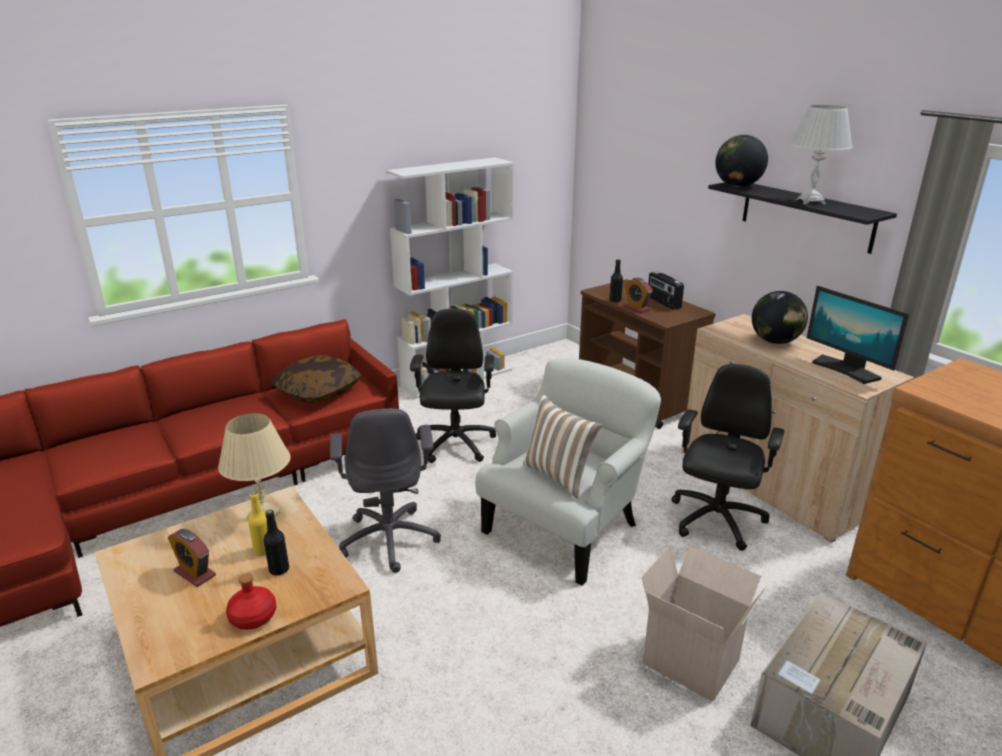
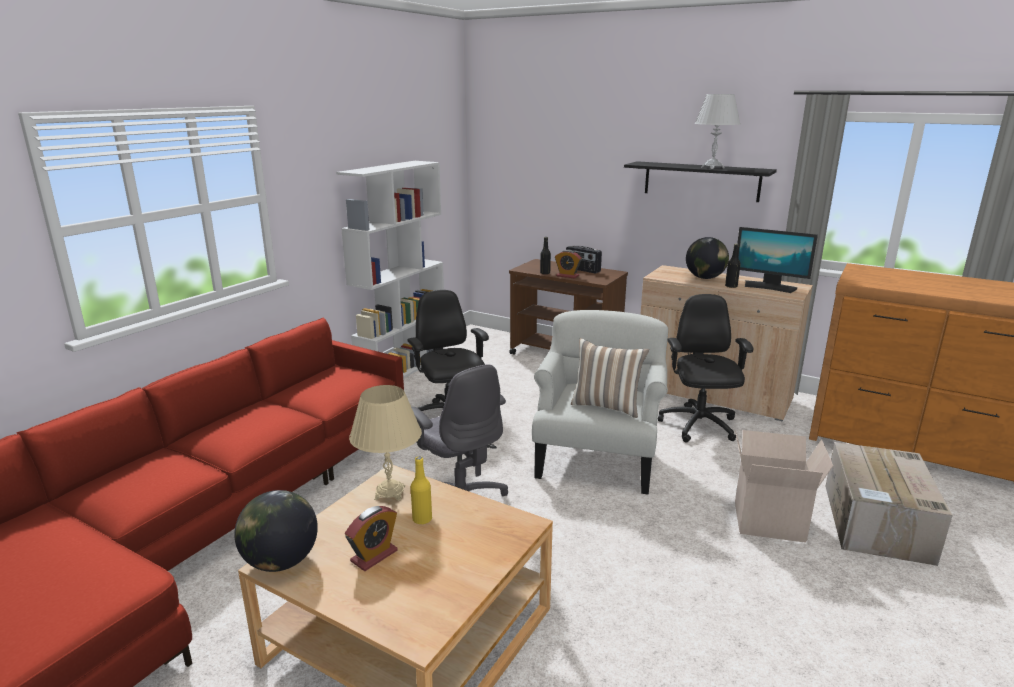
camera: 25 degrees left, 5 degrees down
alarm clock [168,529,216,587] -> alarm clock turned 60 degrees counterclockwise [345,506,398,571]
red bottle [226,573,276,630] -> none
black bottle [264,510,289,576] -> black bottle moved to [725,244,741,288]
pillow [271,355,361,403] -> none
globe [715,135,768,187] -> globe moved to [234,490,318,572]

